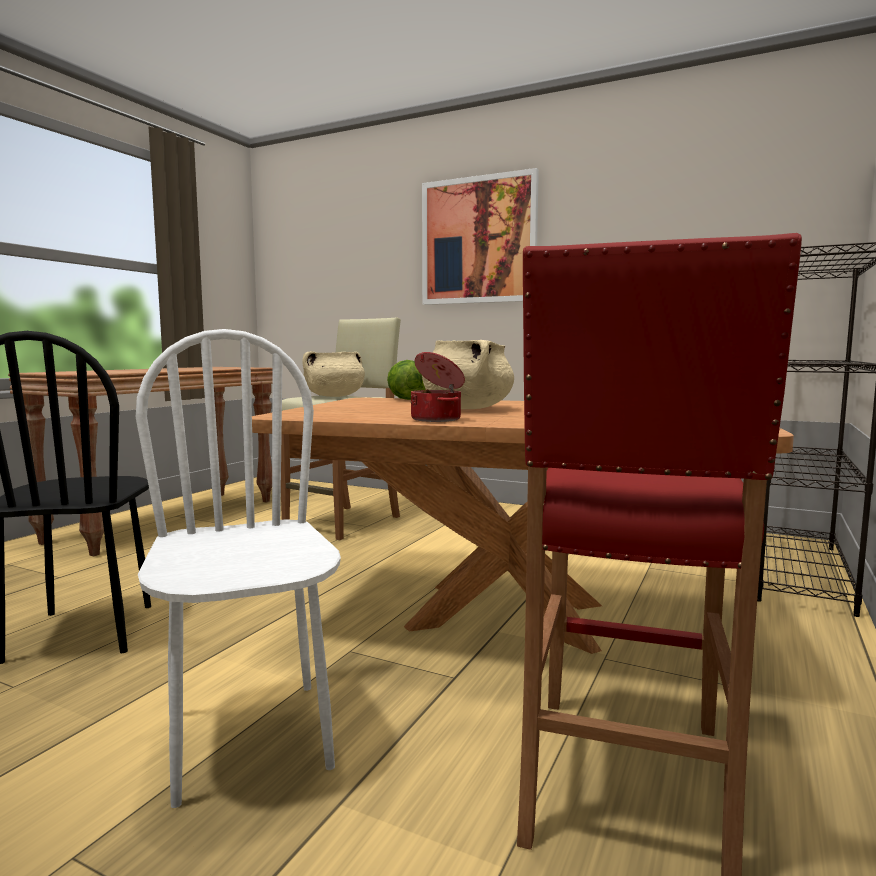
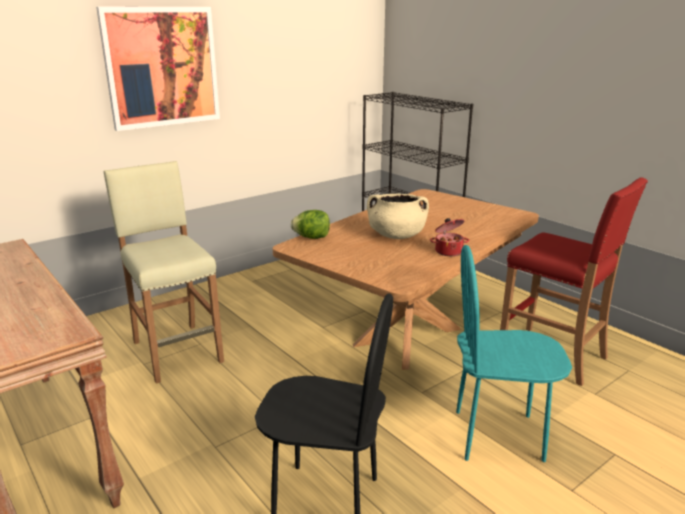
camera: 65 degrees left, 15 degrees up
white chair [136,329,341,808] -> turquoise chair [456,245,572,462]
beige cooking pot [302,351,365,397] -> none

